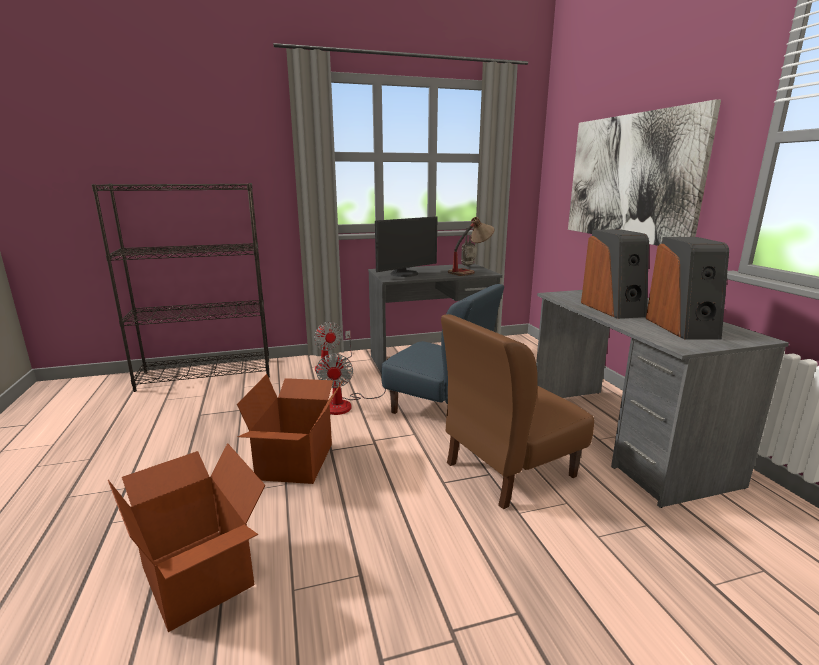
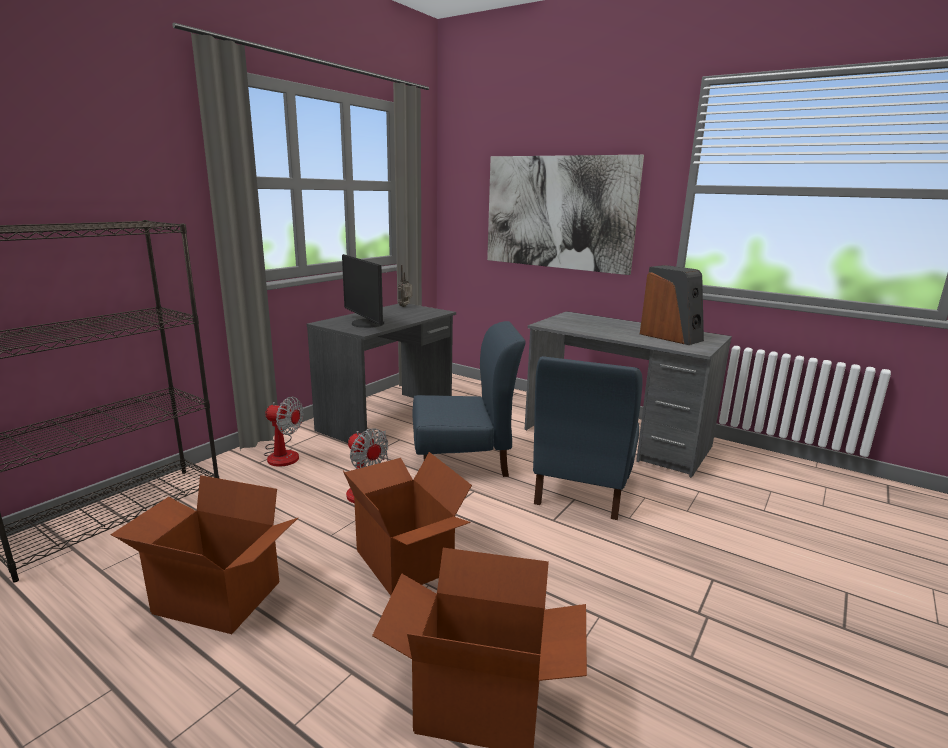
camera: 40 degrees left, 0 degrees up
monitor [375,216,437,277] -> monitor turned 135 degrees clockwise [342,254,384,328]
brown chair [441,314,594,509] -> blue chair [533,356,642,520]
table lamp [448,217,494,276] -> none
speaker [581,229,649,319] -> none
none -> cardboard box [111,475,298,634]

